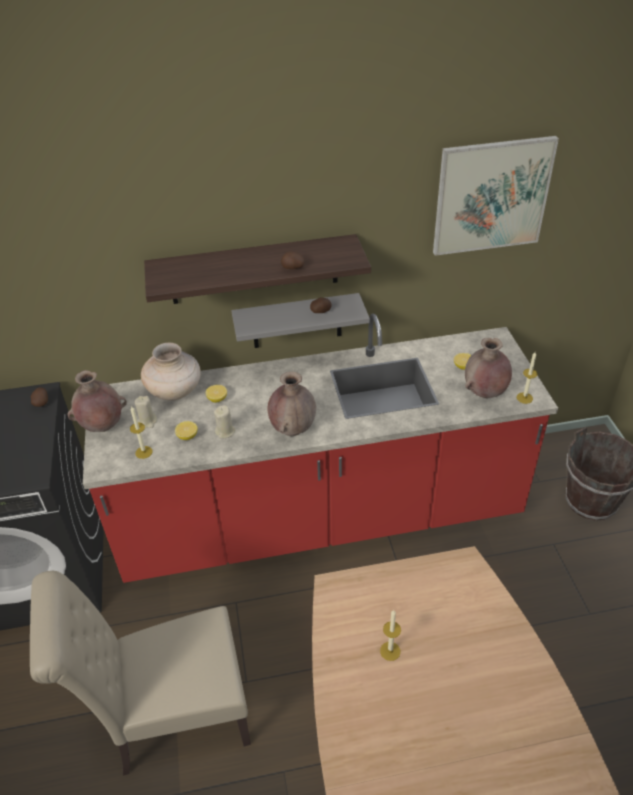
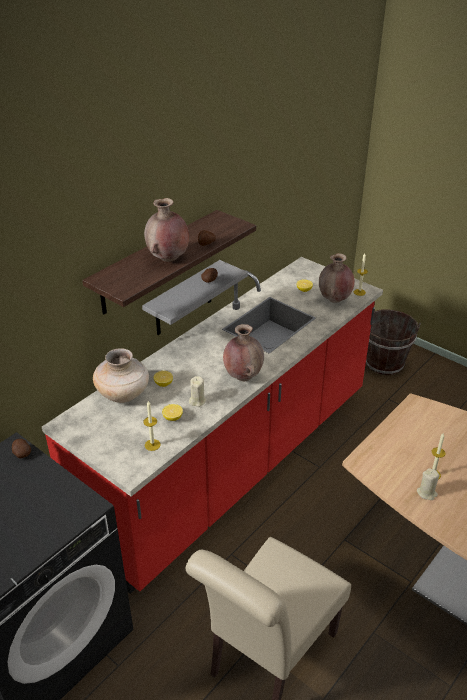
camera: 40 degrees left, 5 degrees down
brown vase [68,370,127,432] -> brown vase moved to [144,198,189,262]
beige candle [135,396,157,428] -> beige candle moved to [417,468,439,500]
picture [433,136,559,256] -> none

